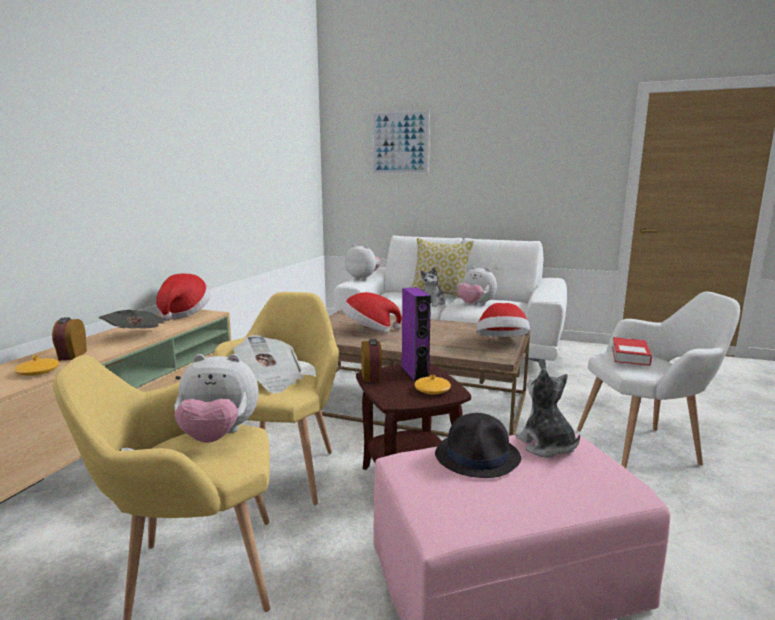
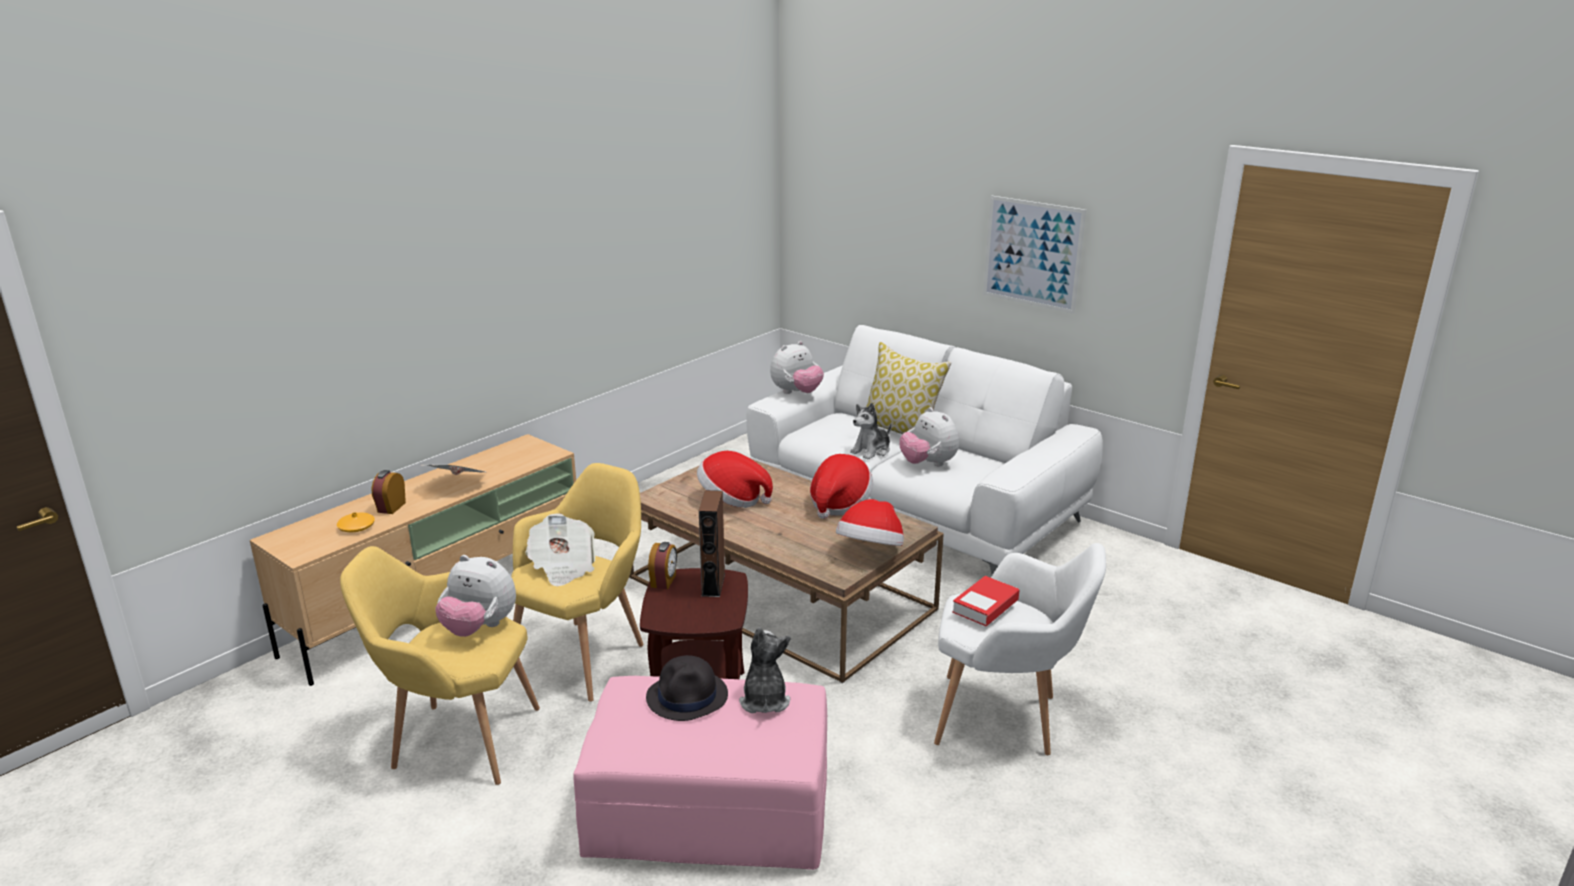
camera: 20 degrees right, 10 degrees up
hat [156,274,210,321] -> hat moved to [810,454,873,519]
plush toy [345,244,380,281] -> plush toy turned 90 degrees clockwise [770,341,824,394]
picture [371,109,430,175] -> picture moved to [983,196,1086,314]
purple speaker [401,287,431,381] -> brown speaker [699,490,725,597]
orange vase [414,375,451,395] -> none

